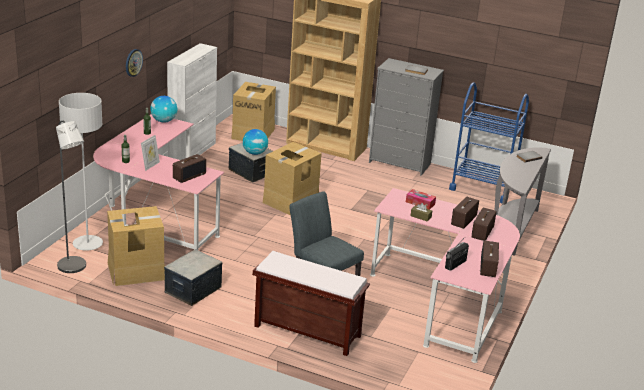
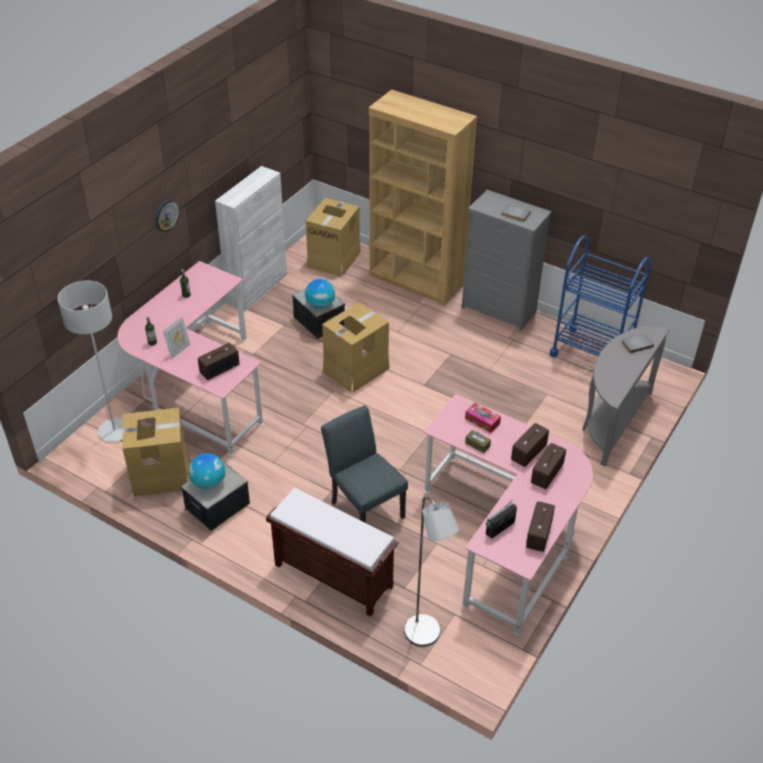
camera: 10 degrees right, 15 degrees up
grey floor lamp [56,121,86,273] -> grey floor lamp moved to [404,497,459,647]
globe [150,96,178,123] -> globe moved to [189,453,225,489]

